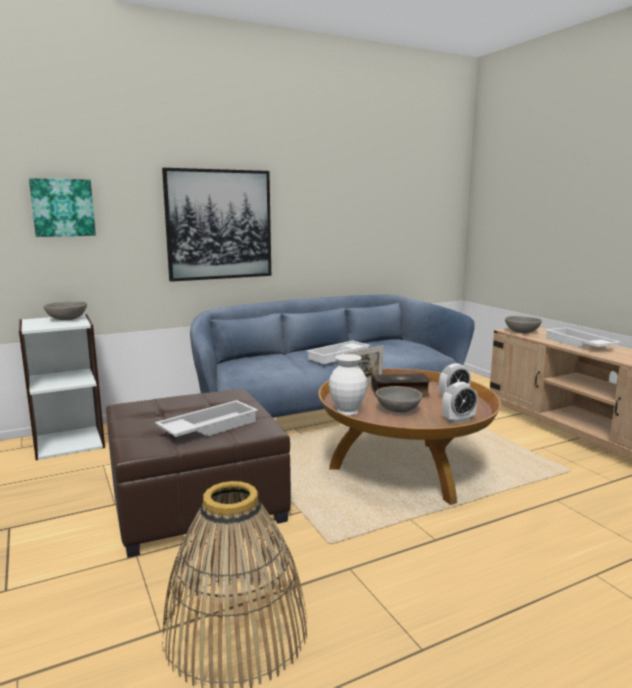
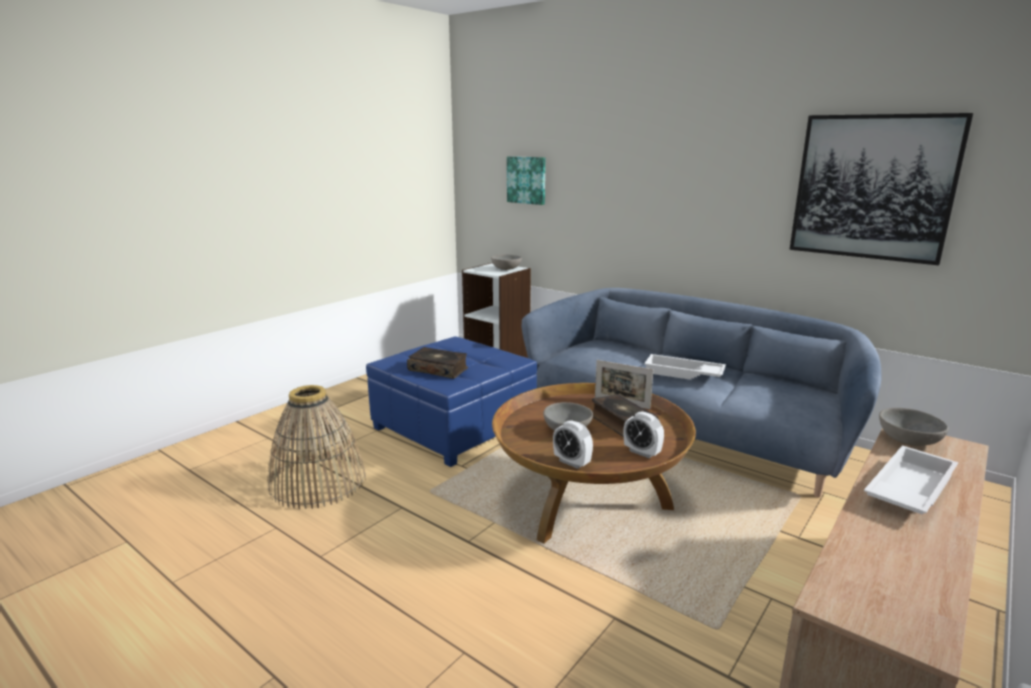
camera: 65 degrees right, 5 degrees up
brown ottoman [106,388,291,558] -> blue ottoman [366,336,537,467]
white tray [155,400,258,437] -> book [407,347,468,379]
picture [162,168,271,282] -> picture moved to [790,113,974,265]
white vase [329,354,367,415] -> none

